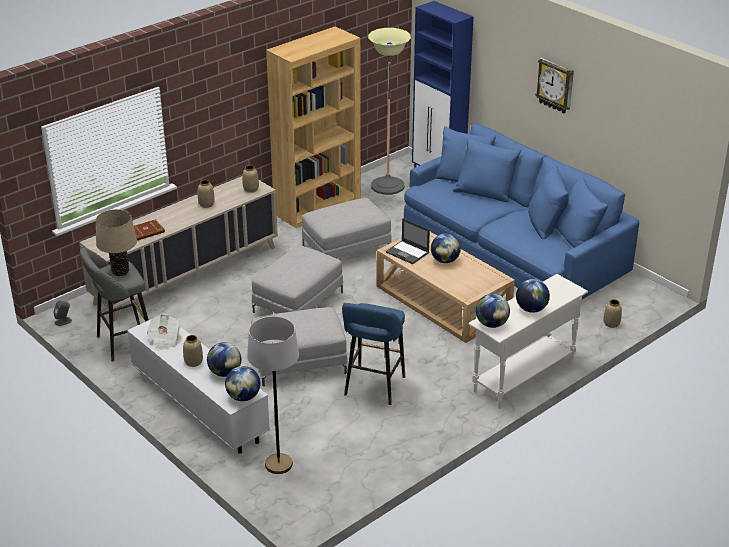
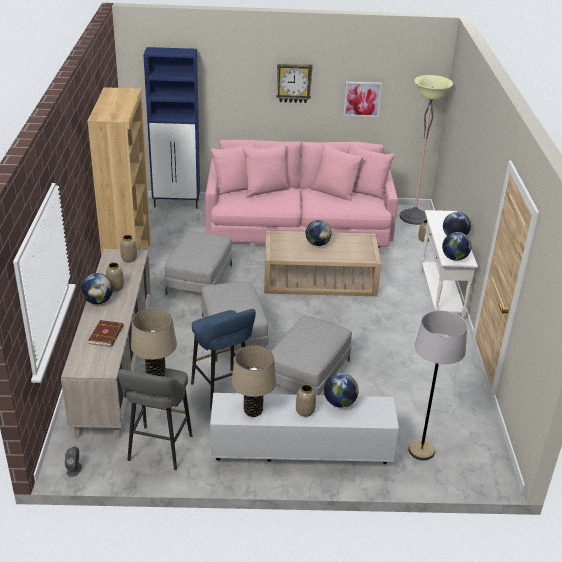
camera: 50 degrees left, 0 degrees up
newspaper [147,314,181,351] -> beige table lamp [232,345,276,417]
globe [225,366,260,401] -> globe moved to [81,273,113,304]
blue stool [342,303,405,405] -> blue stool moved to [191,309,256,410]
floor lamp [368,28,411,195] -> floor lamp moved to [400,75,453,225]
laptop [386,218,430,264] -> none
blue sofa [404,123,639,299] -> pink sofa [205,139,398,248]
none -> picture [343,82,382,117]

